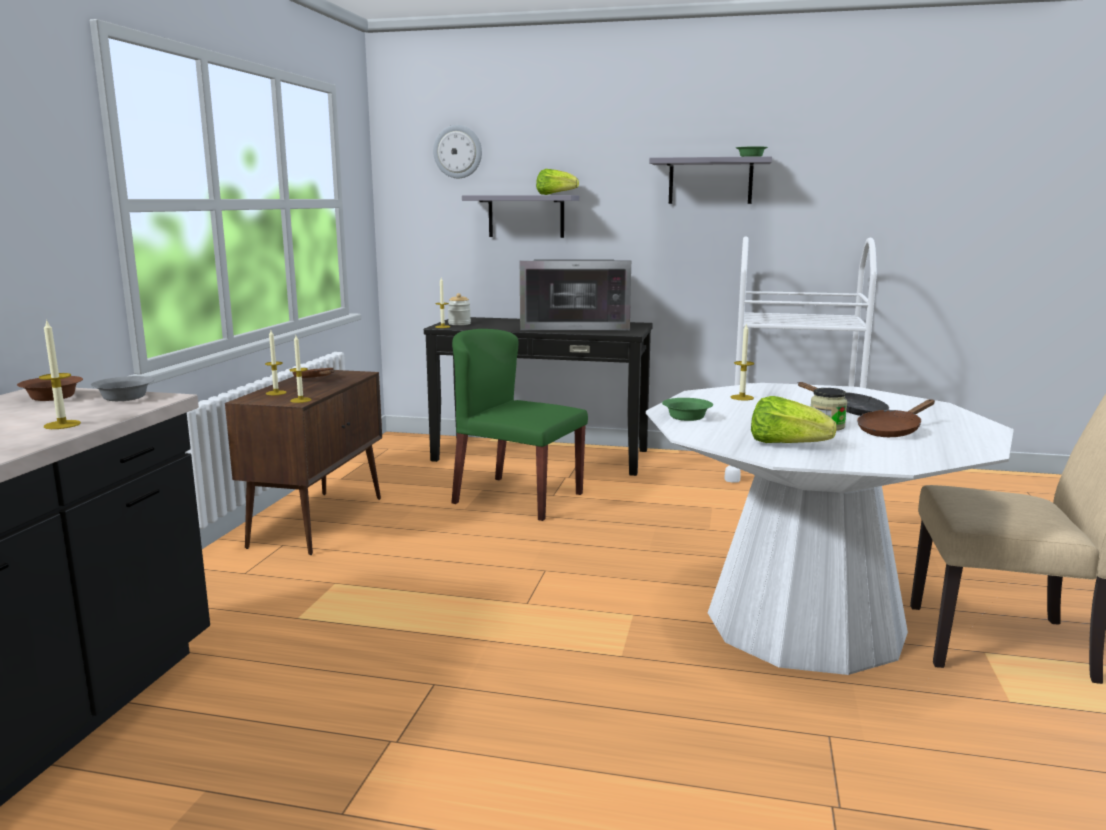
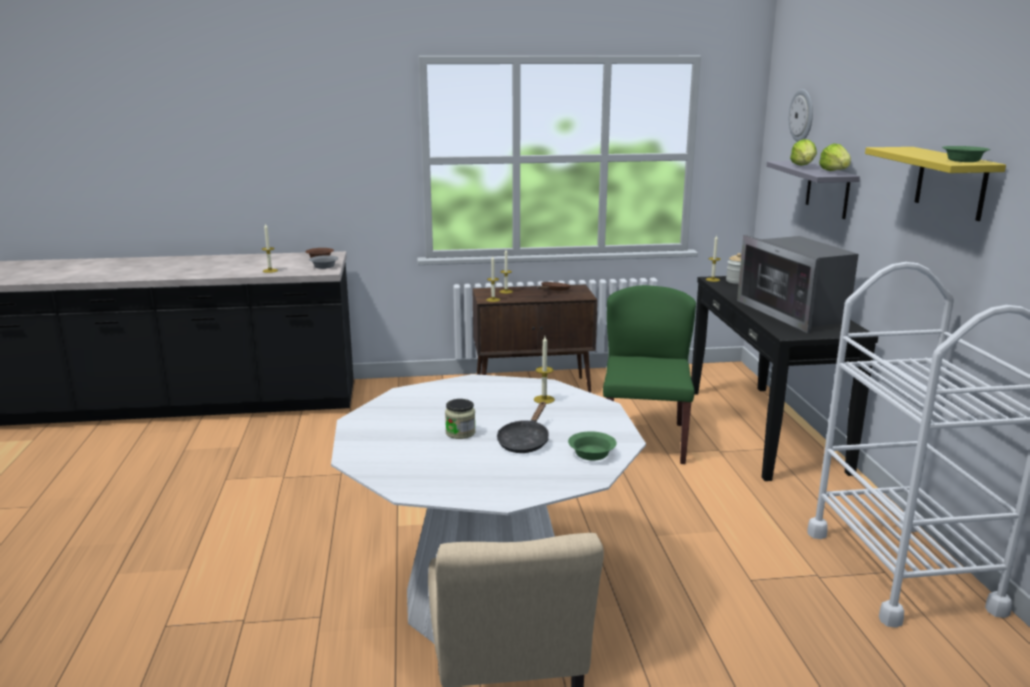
camera: 70 degrees right, 5 degrees up
grey shelf [649,156,772,204] -> yellow shelf [865,147,1006,221]
green bowl [662,398,713,421] -> green bowl moved to [568,431,617,461]
lettuce [751,396,837,443] -> lettuce moved to [790,139,817,166]
brown frying pan [857,399,935,437] -> none

